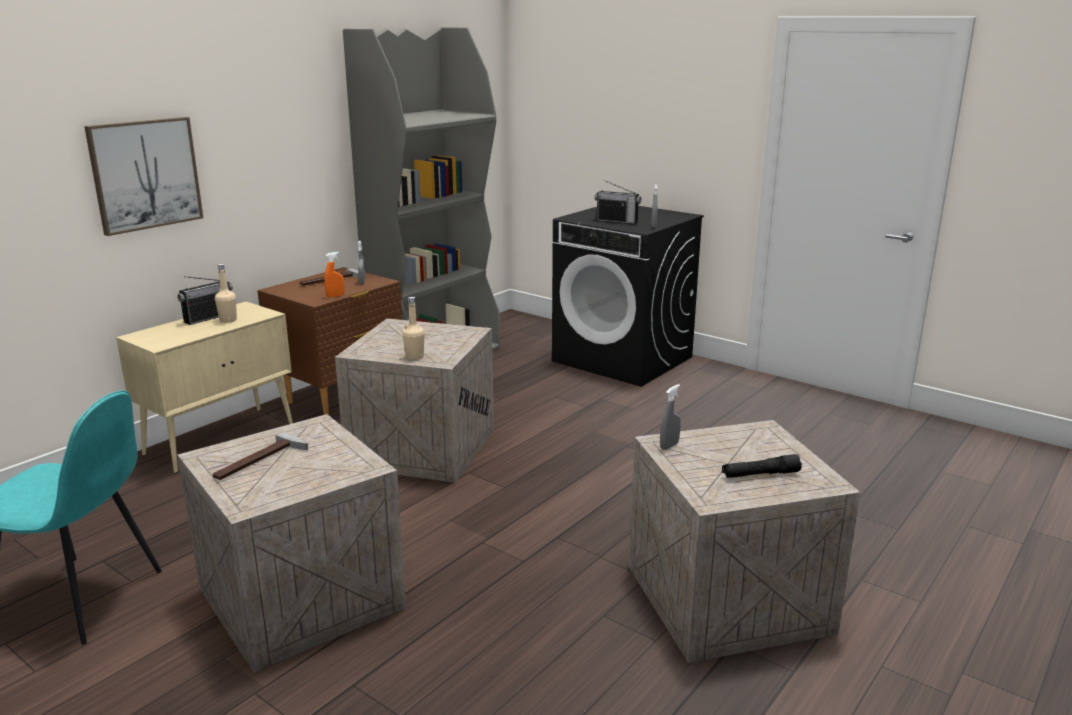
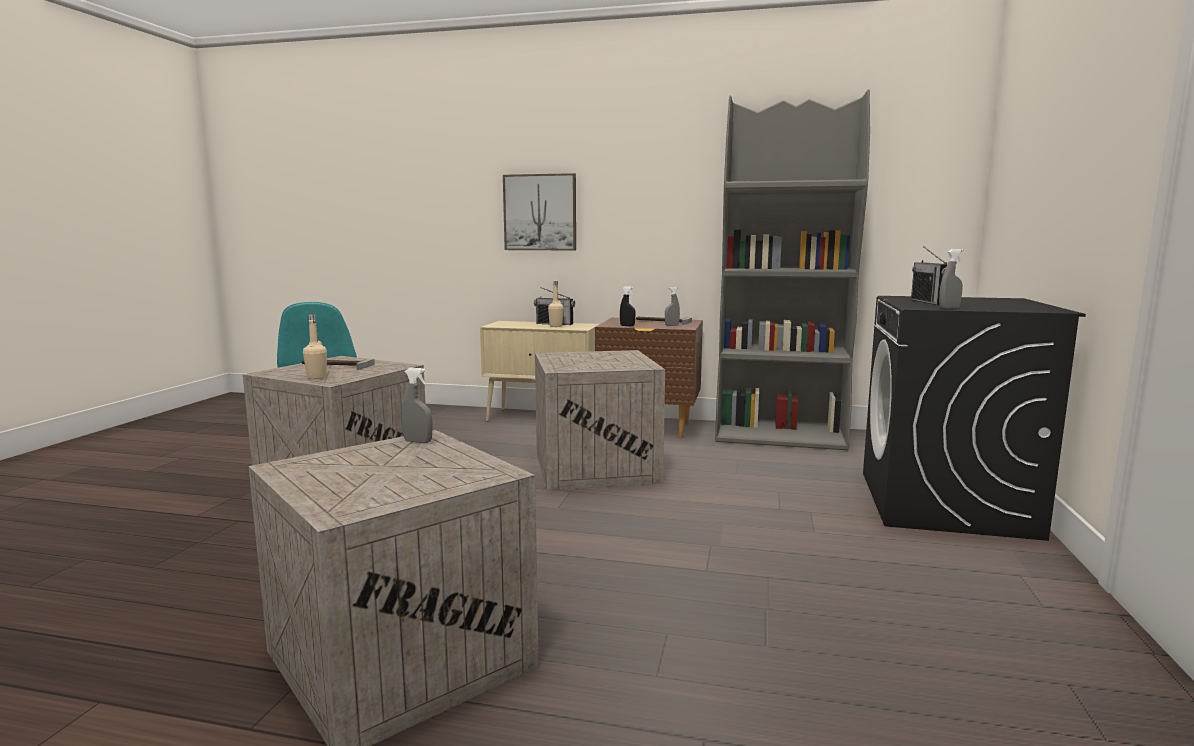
camera: 65 degrees right, 10 degrees down
orange spray bottle [324,252,344,298] -> black spray bottle [620,286,635,327]
beige bottle [403,297,425,360] -> beige bottle moved to [303,314,327,379]
black flashlight [722,454,802,478] -> none

